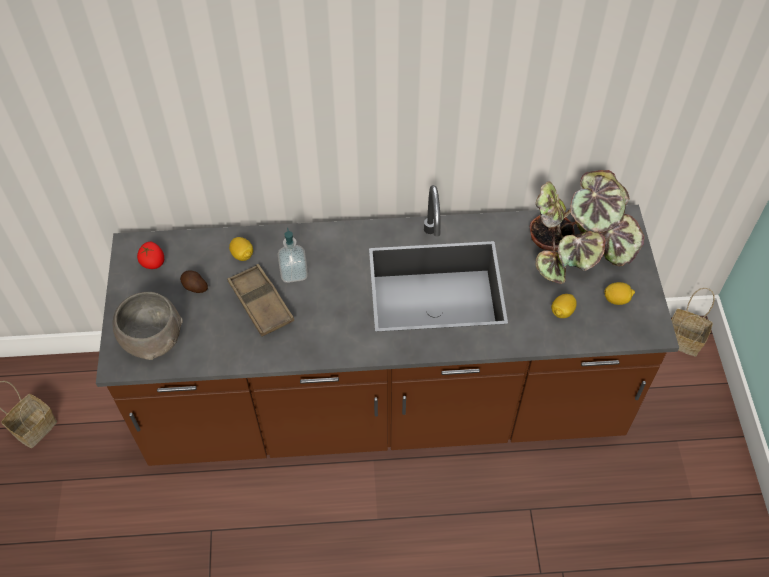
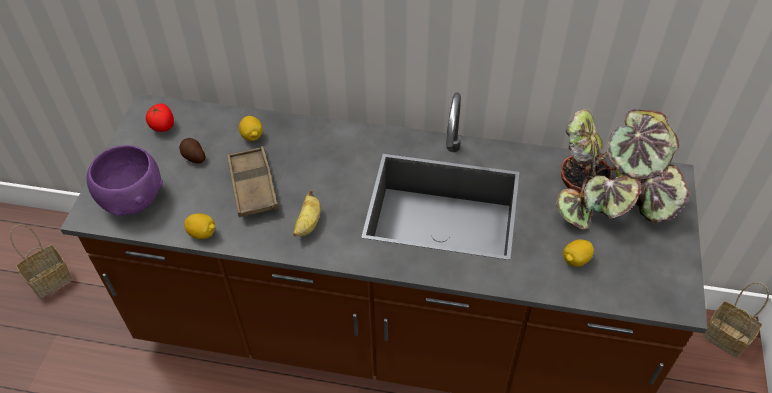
camera: 15 degrees right, 5 degrees down
grey bowl [112,292,183,360] -> purple bowl [87,145,163,216]
soap dispenser [278,228,308,283] -> none
lemon [604,282,635,305] -> lemon moved to [184,213,215,239]
none -> banana [293,190,321,236]

